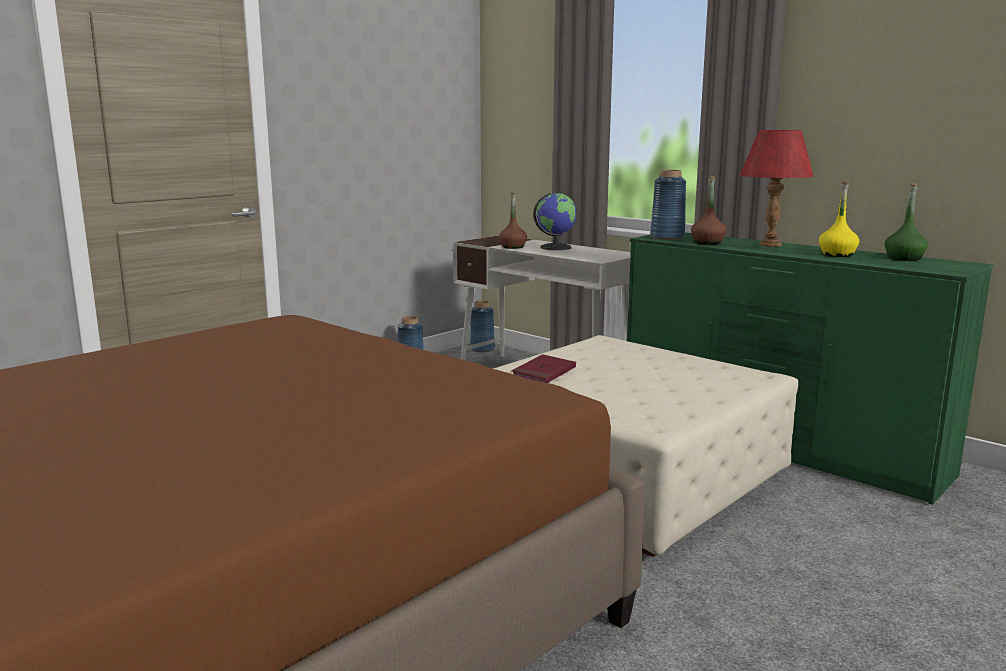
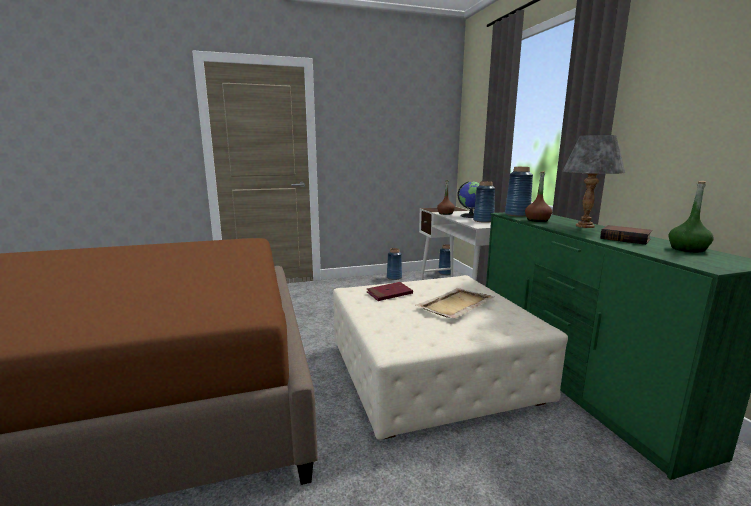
camera: 30 degrees right, 0 degrees up
red table lamp [740,130,814,247] -> grey table lamp [562,135,625,228]
yellow bottle [819,182,859,257] -> book [600,225,652,245]
none -> beige tray [415,288,494,318]
none -> blue vase [473,181,495,223]

